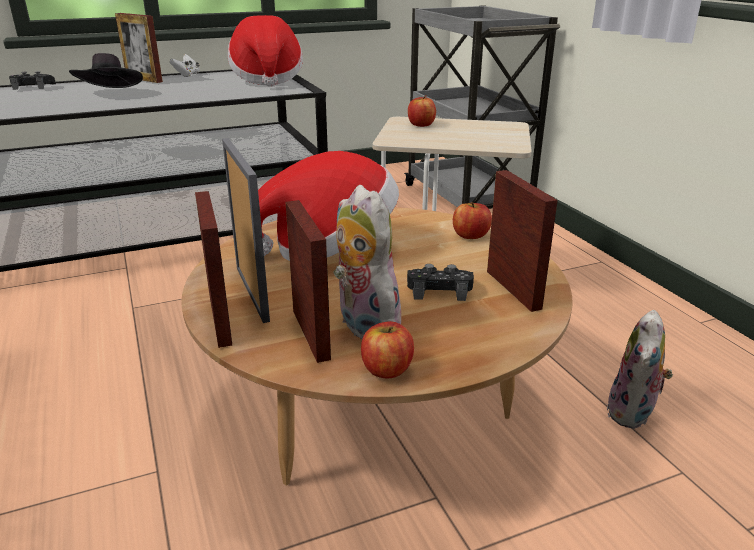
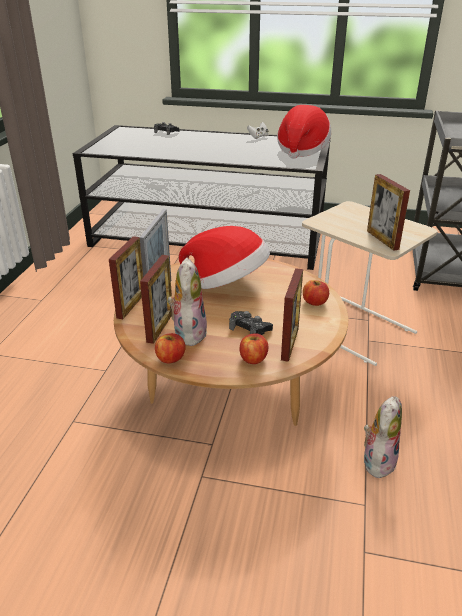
camera: 35 degrees right, 5 degrees up
black hat [69,53,143,88] -> none
picture frame [115,13,163,83] -> picture frame moved to [367,174,410,251]
apple [408,95,436,127] -> apple moved to [240,333,268,364]
plush toy [607,310,673,429] -> plush toy turned 150 degrees clockwise [364,396,402,478]

